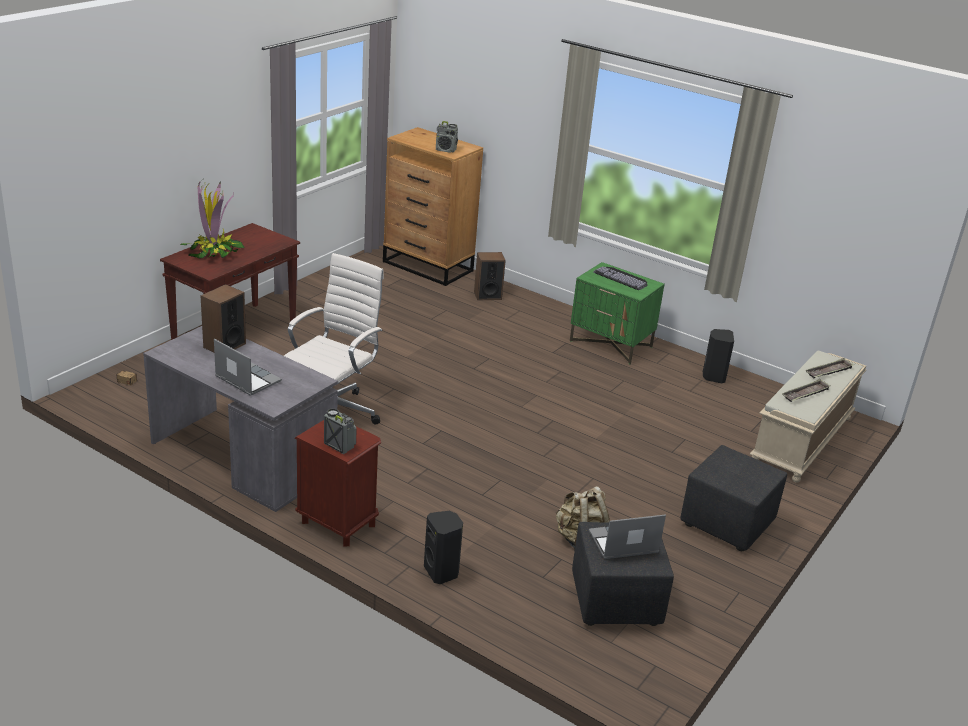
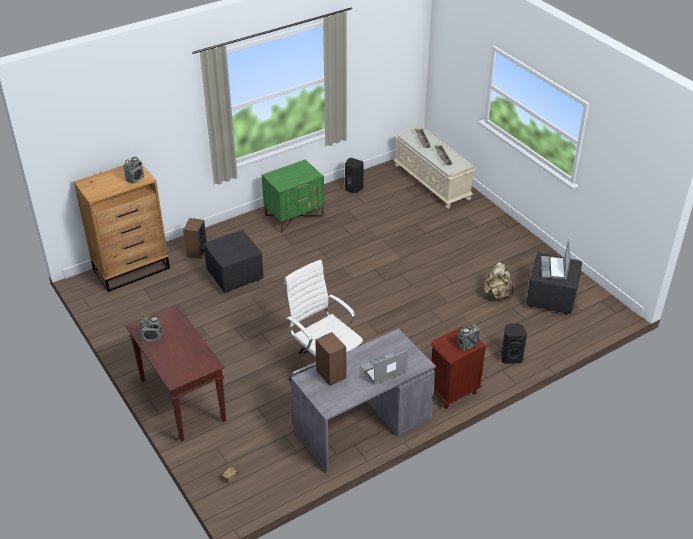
camera: 65 degrees left, 10 degrees up
potted plant [180,180,245,258] -> none
keyboard [593,266,648,290] -> none
black ottoman [680,445,787,551] -> black ottoman moved to [204,230,263,293]
none -> radio [139,315,162,342]

